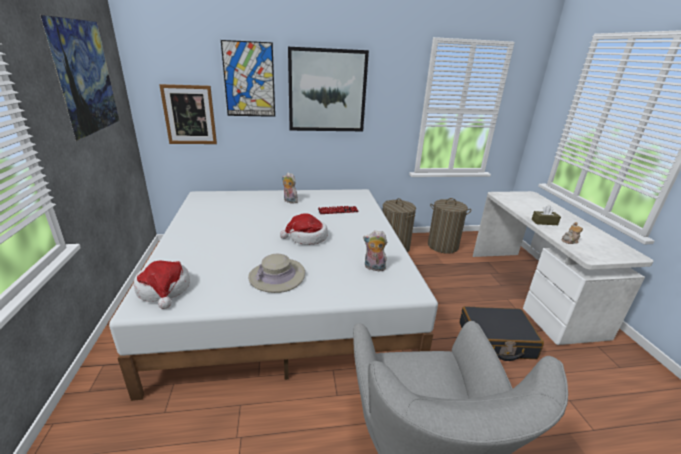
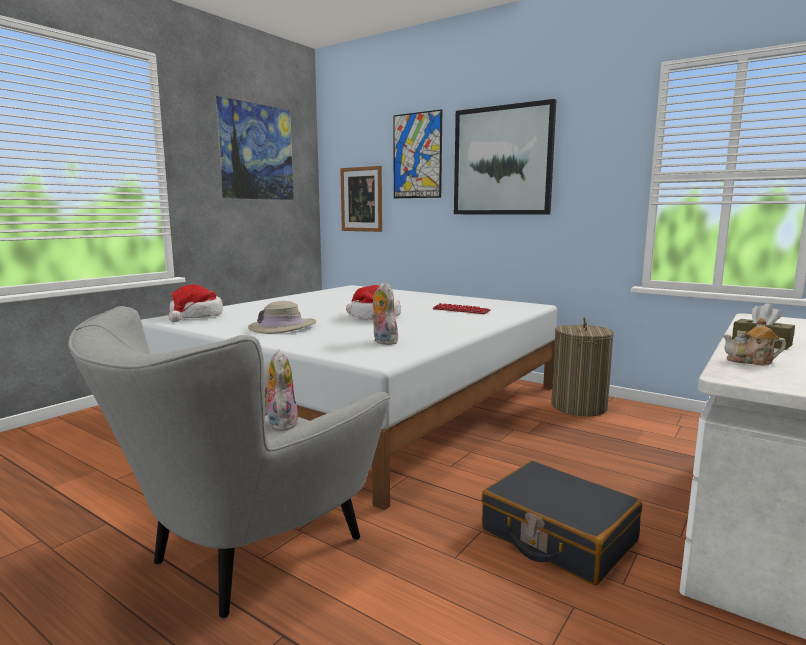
camera: 45 degrees right, 15 degrees down
plush toy [282,172,298,204] -> plush toy moved to [265,349,298,431]
laundry basket [428,198,472,254] -> none

